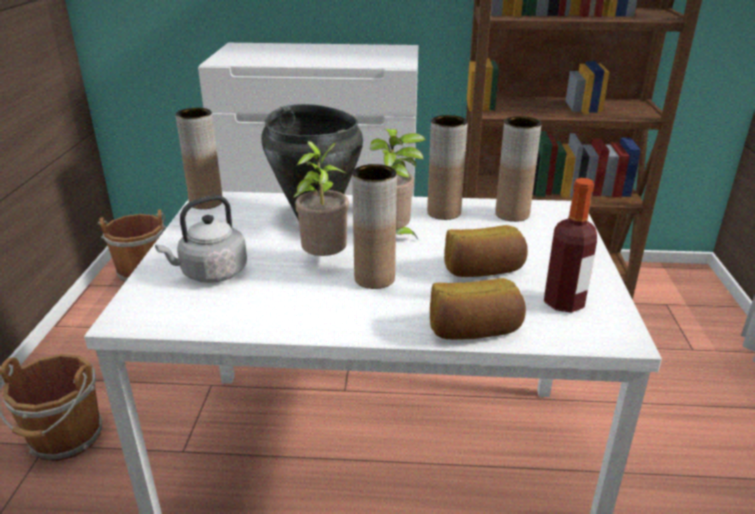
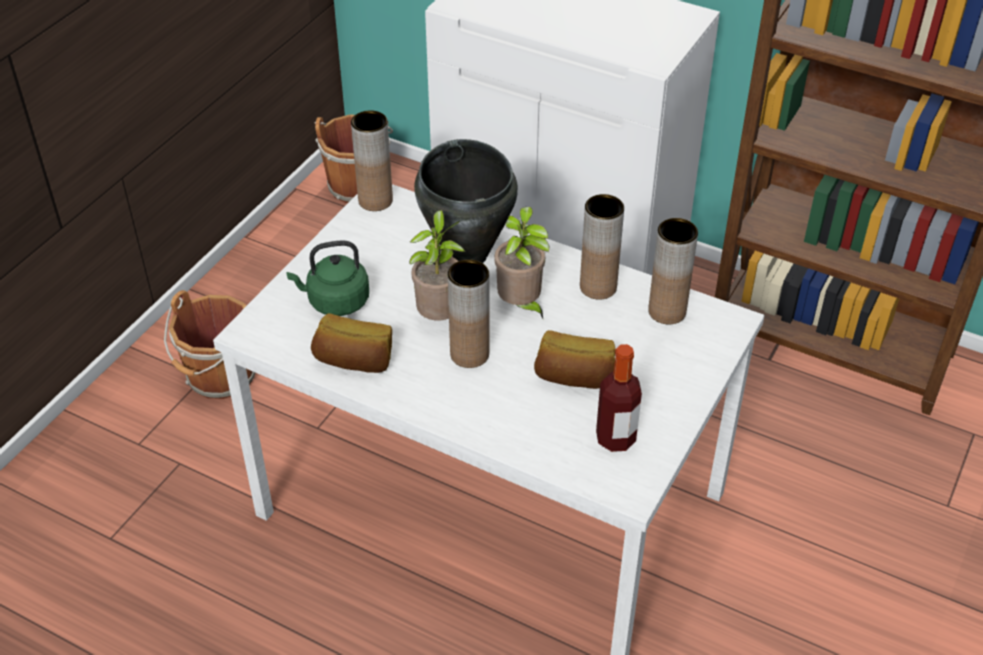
camera: 25 degrees right, 15 degrees up
grey kettle [155,195,247,283] -> green kettle [286,240,369,316]
bread [430,278,526,340] -> bread moved to [311,313,392,373]

